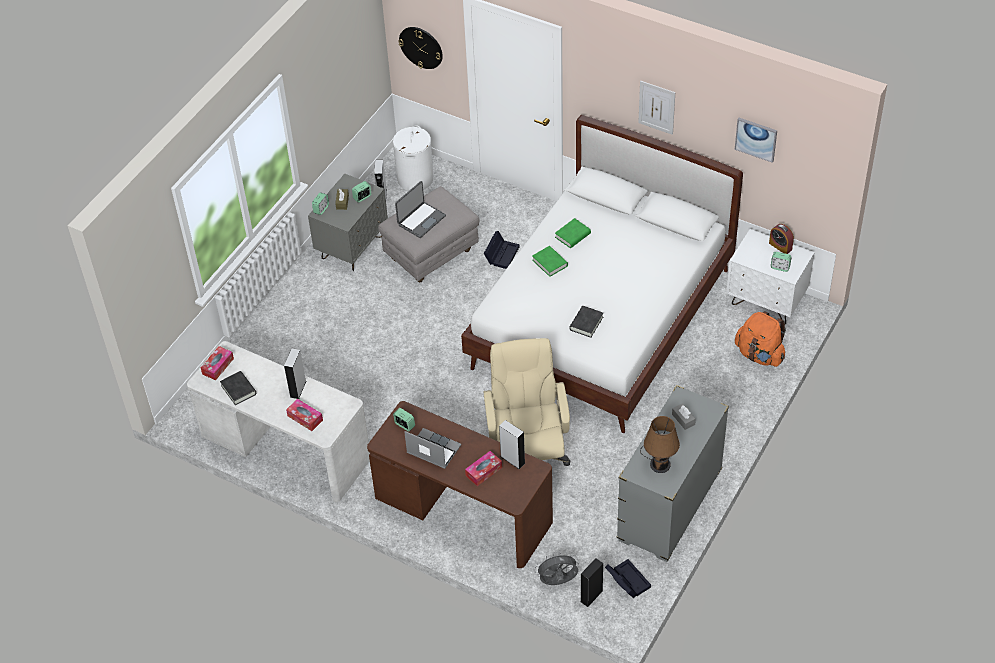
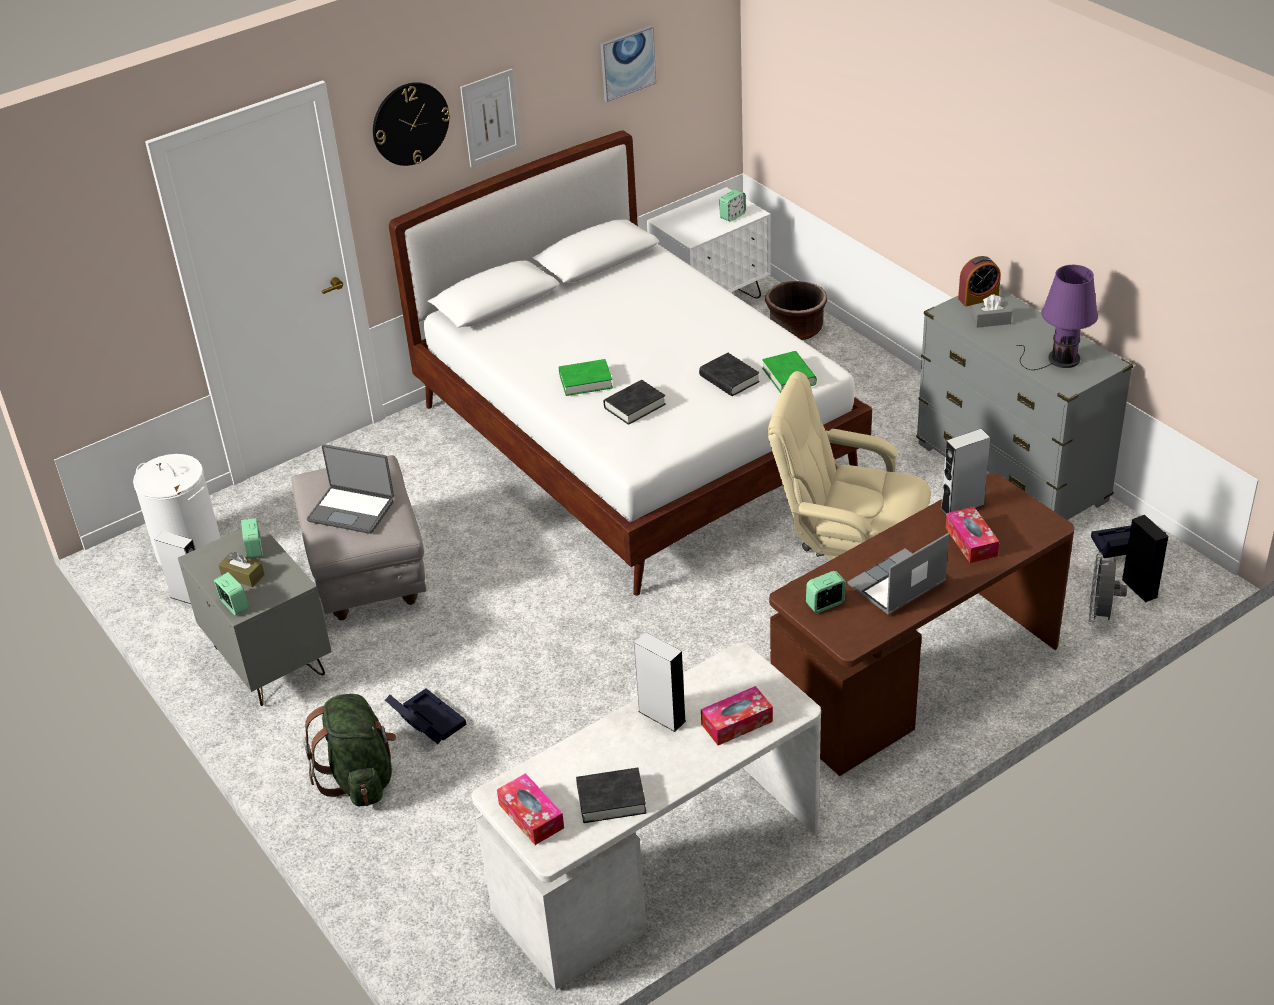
camera: 65 degrees left, 10 degrees down
laptop [395,181,446,238] -> laptop turned 135 degrees clockwise [307,444,394,534]
wall clock [398,27,443,69] -> wall clock moved to [373,82,450,166]
black storage box [484,231,519,269] -> black storage box moved to [385,688,466,744]
green book [555,218,591,248] -> green book moved to [762,351,817,393]
brown table lamp [640,416,680,473] -> purple table lamp [1016,265,1098,370]
orange backpack [735,311,786,367] -> brown planter [765,281,827,340]
alarm clock [769,224,794,254] -> alarm clock moved to [958,256,1001,307]
none -> green backpack [304,694,396,807]
none -> black book [603,380,666,425]

